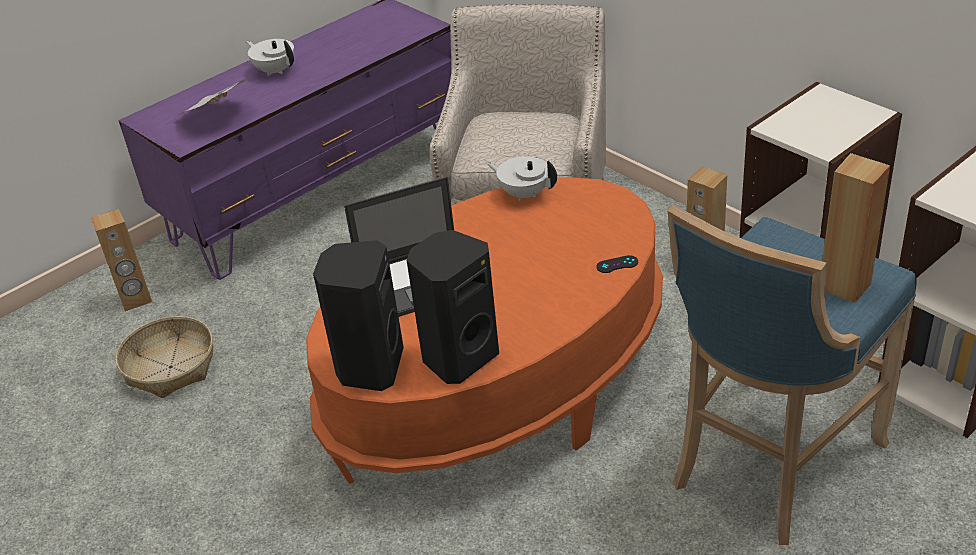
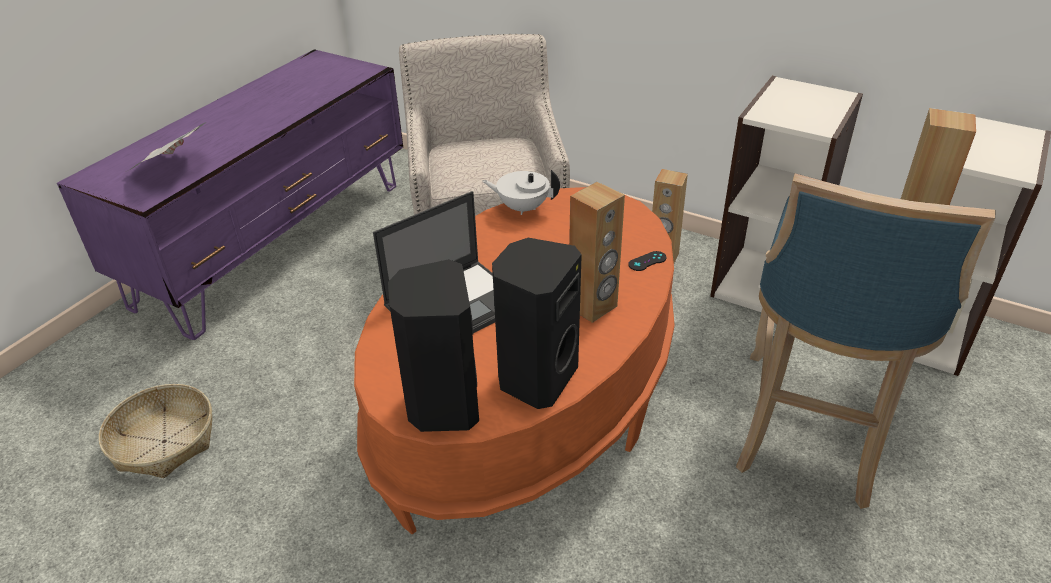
camera: 20 degrees left, 0 degrees up
brown speaker [91,209,152,311] -> brown speaker moved to [569,182,625,323]
white teapot [246,39,294,76] -> none

